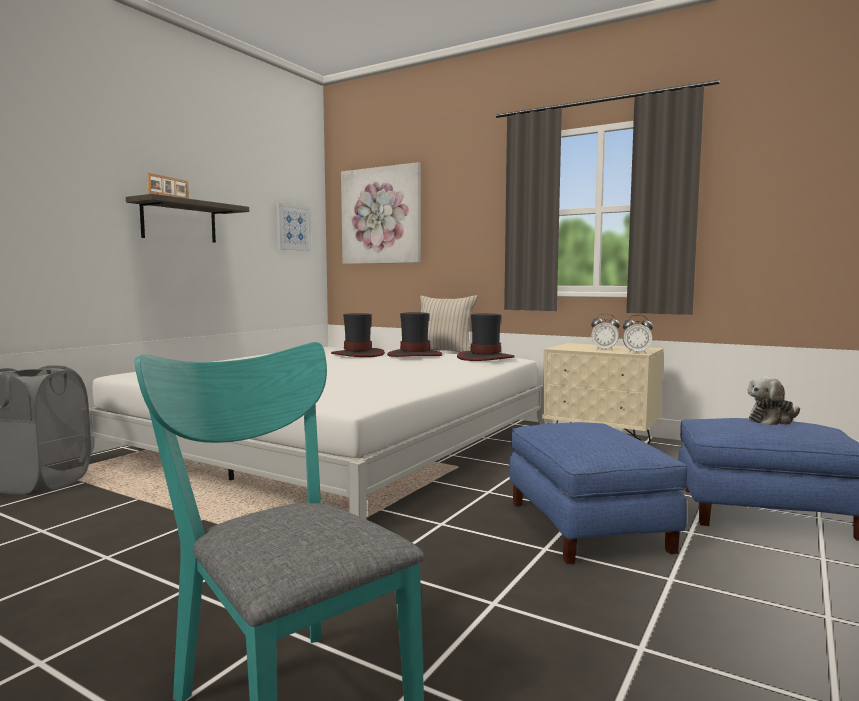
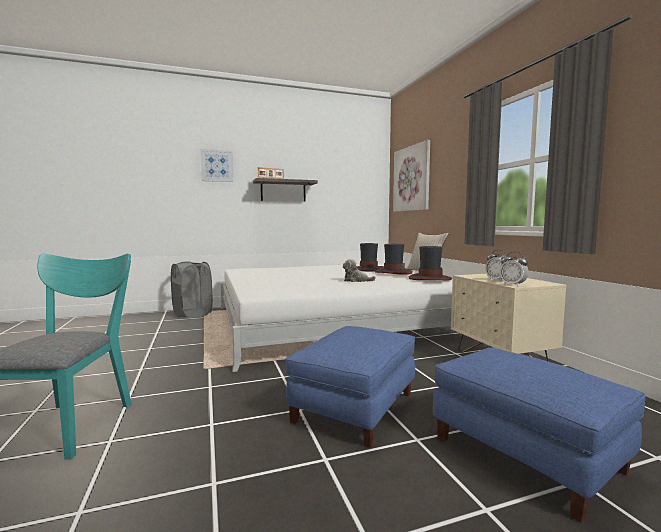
camera: 40 degrees right, 0 degrees up
picture [276,203,311,251] -> picture moved to [200,149,233,182]
plush toy [747,376,800,425] -> plush toy moved to [343,259,376,282]

